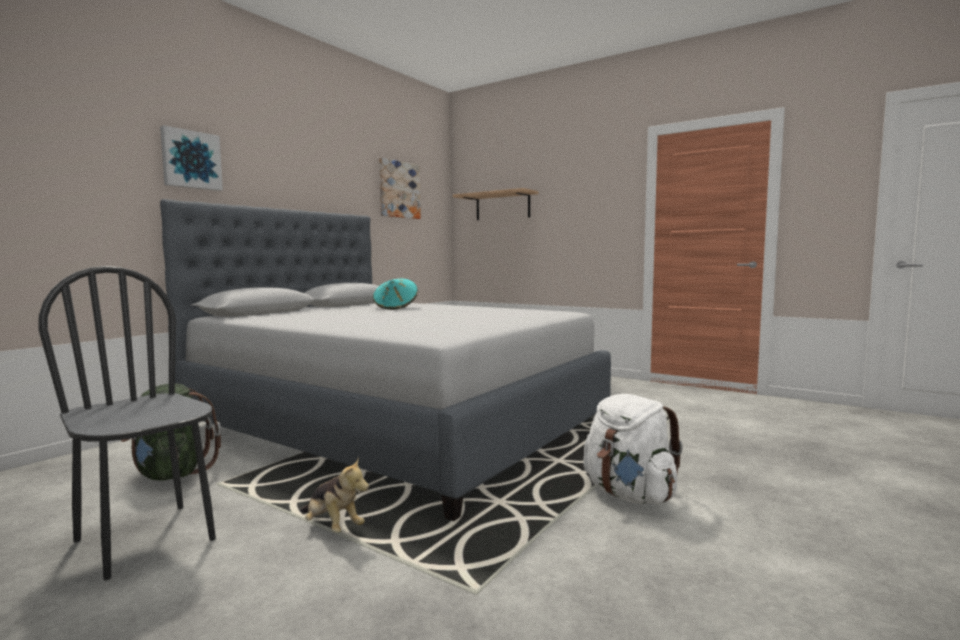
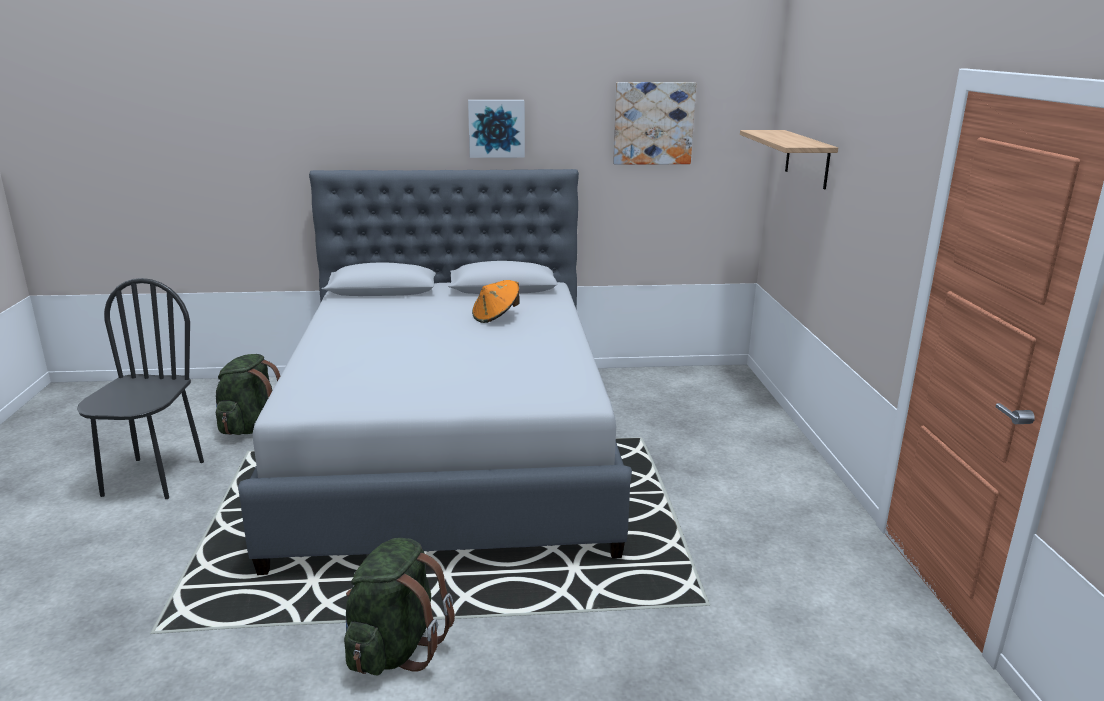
camera: 50 degrees right, 15 degrees up
picture [160,125,223,191] -> picture moved to [468,100,525,158]
plush toy [300,456,369,533] -> none
turquoise hat [373,279,418,310] -> orange hat [472,280,520,323]
white backpack [583,394,683,504] -> green backpack [344,538,455,676]

